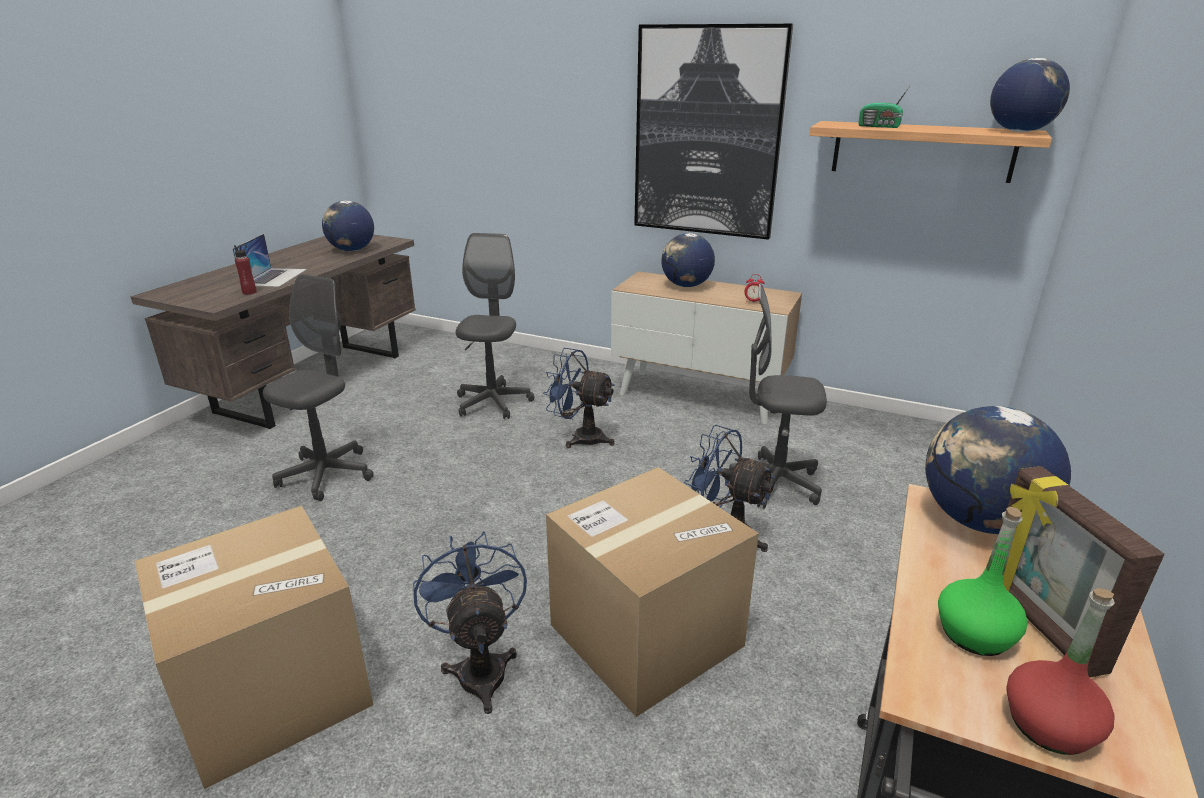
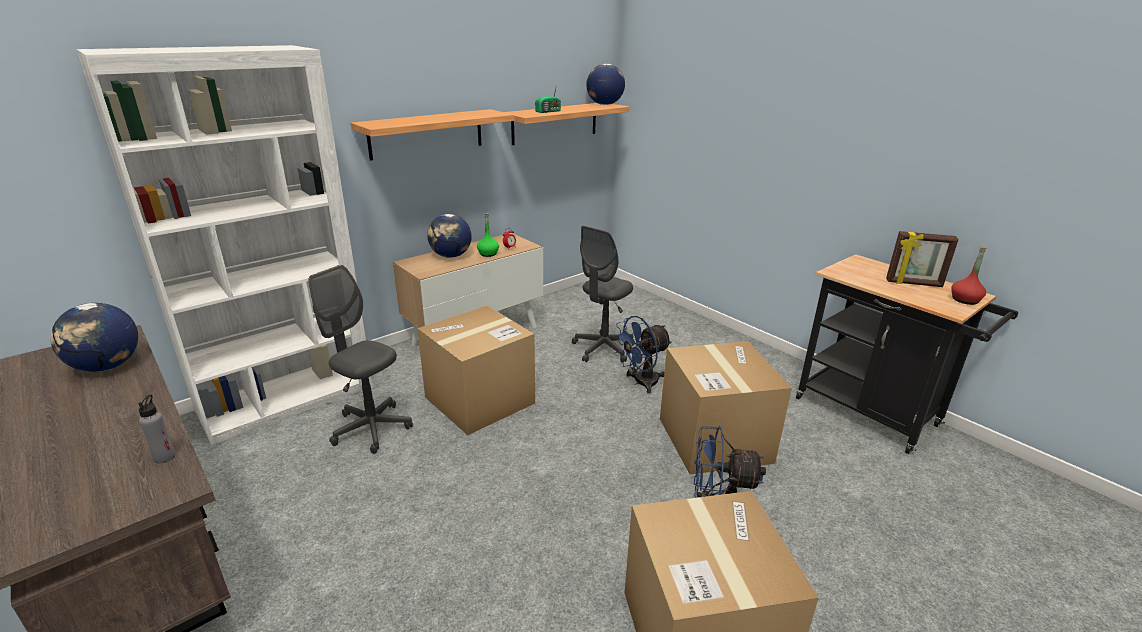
camera: 65 degrees left, 0 degrees up
laptop [232,234,307,287] -> none
red bottle [234,244,257,295] -> grey bottle [138,395,176,463]
grey office chair [263,274,374,501] -> none
blue fan [543,348,615,448] -> cardboard box [417,305,535,435]
picture [634,24,793,240] -> shelf [351,109,514,161]
globe [925,406,1071,534] -> none
green bottle [938,507,1028,656] -> green bottle moved to [477,213,499,257]
none -> white bookcase [76,45,374,445]

